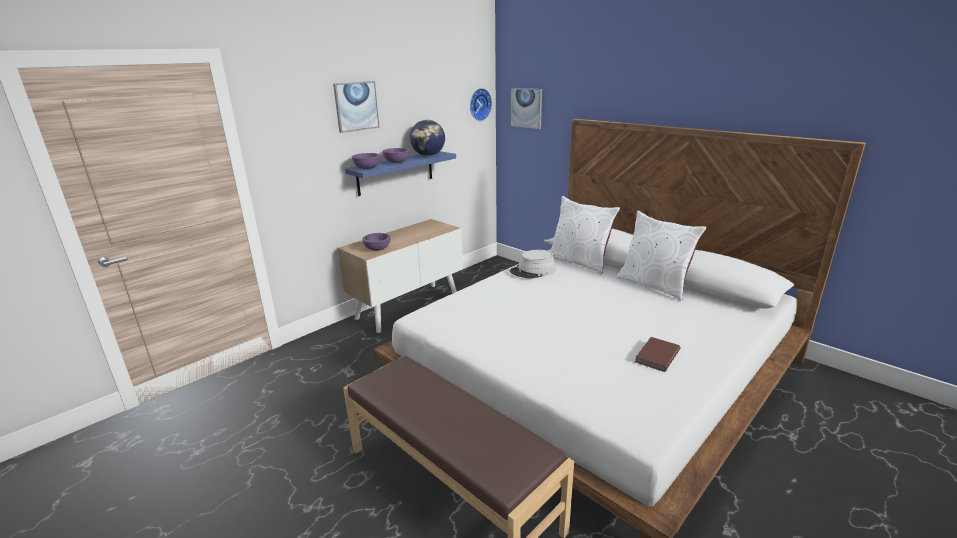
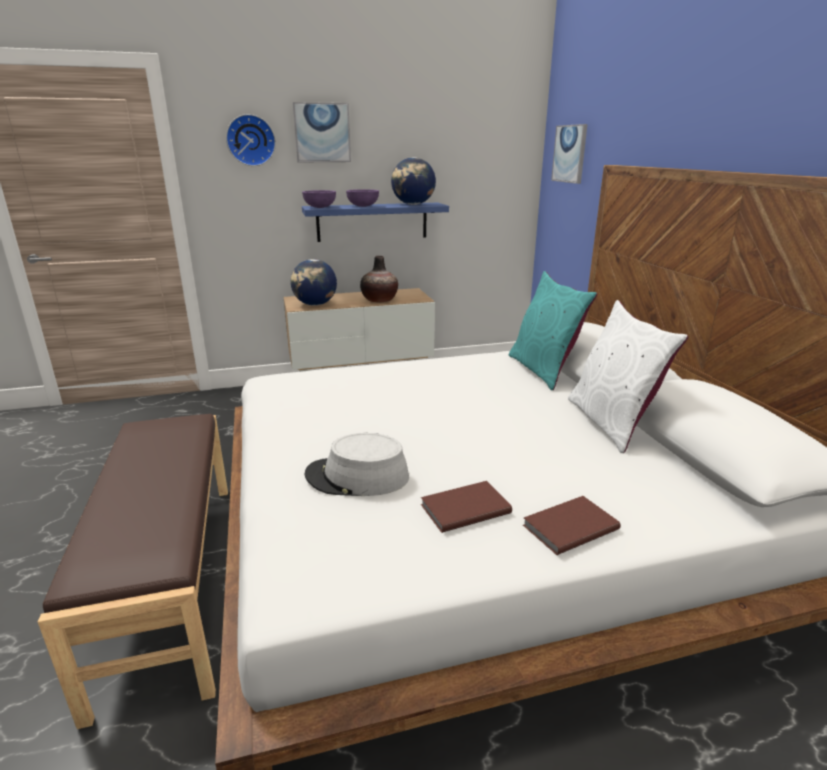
camera: 30 degrees right, 0 degrees up
purple bowl [362,233,390,251] -> globe [291,259,337,306]
wall clock [470,88,492,121] -> wall clock moved to [226,114,276,166]
grey hat [510,250,556,279] -> grey hat moved to [305,433,409,496]
white pillow [550,196,620,274] -> turquoise pillow [509,271,597,390]
none -> vase [360,256,398,303]
none -> brown book [523,496,621,555]

